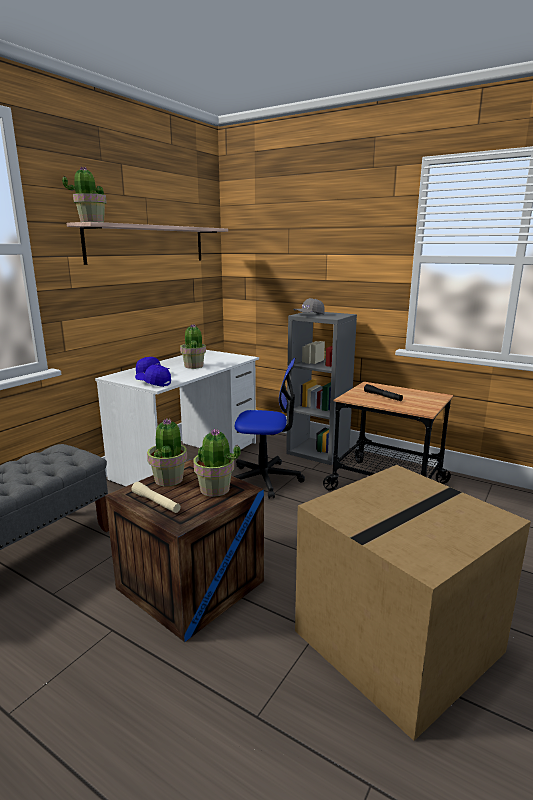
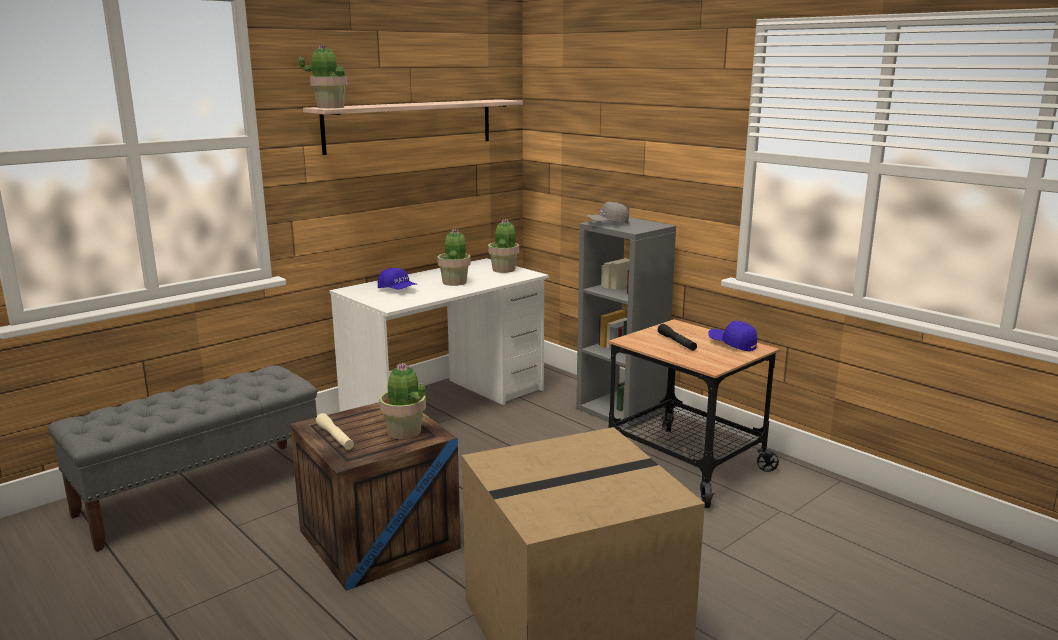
camera: 15 degrees right, 0 degrees up
blue cap [135,365,171,387] -> blue cap moved to [708,321,757,352]
potted plant [147,418,187,486] -> potted plant moved to [488,219,519,273]
office chair [233,358,305,499] -> none

